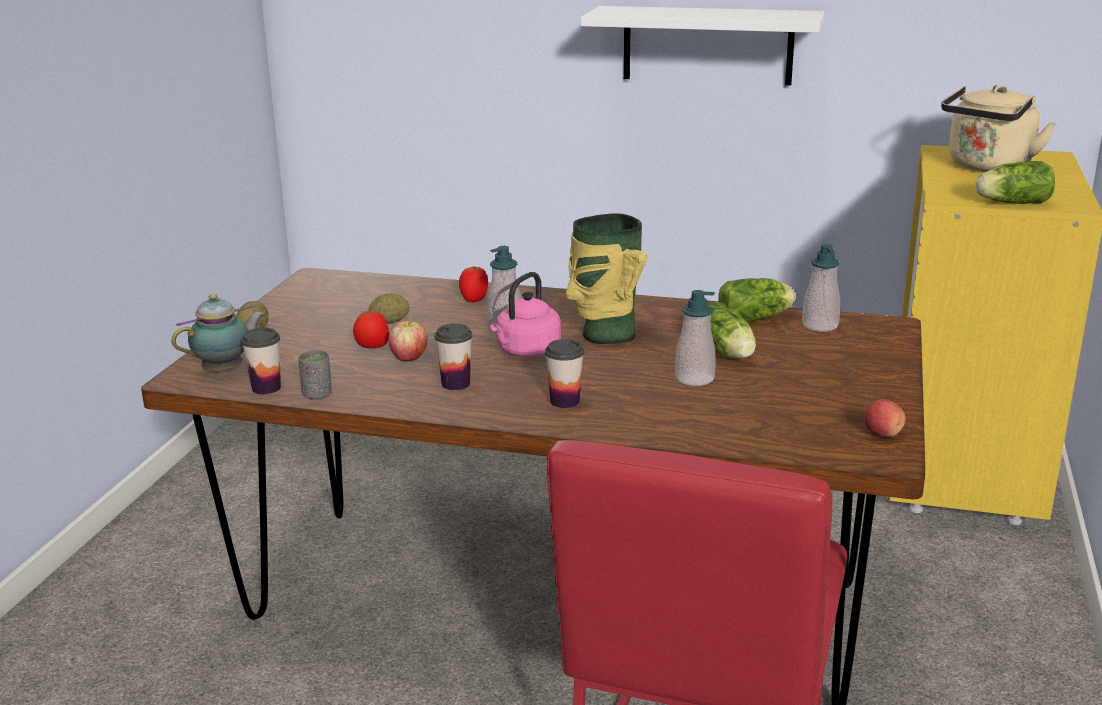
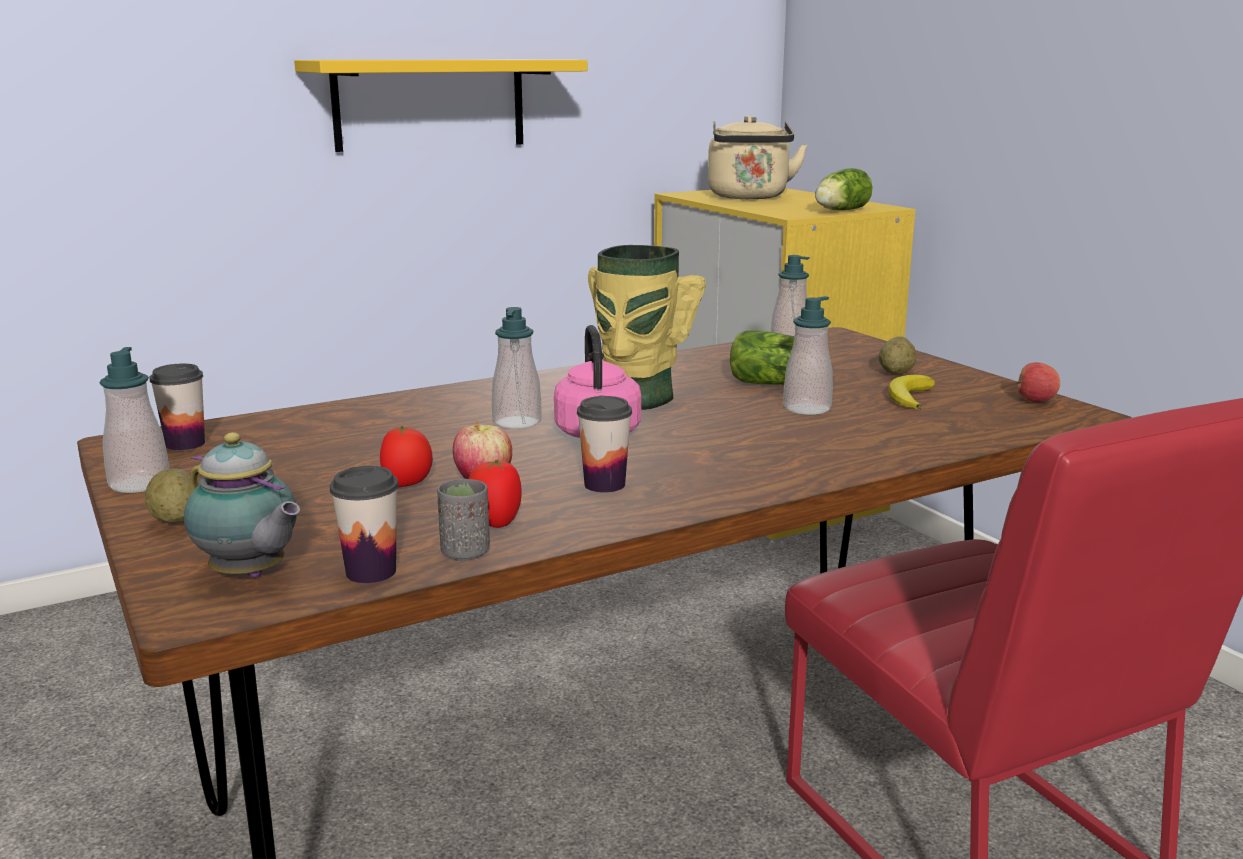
camera: 45 degrees left, 5 degrees down
teapot [171,294,265,373] -> teapot turned 120 degrees clockwise [184,432,300,578]
potato [369,293,410,324] -> potato moved to [879,336,916,375]
tomato [459,266,488,302] -> tomato moved to [469,459,522,528]
cup [545,339,584,408] -> cup moved to [149,363,205,451]
white shelf [581,6,825,85] -> yellow shelf [294,59,587,152]
lettuce [718,278,796,322] -> none
none -> soap dispenser [100,347,169,493]
none -> banana [888,375,935,410]

